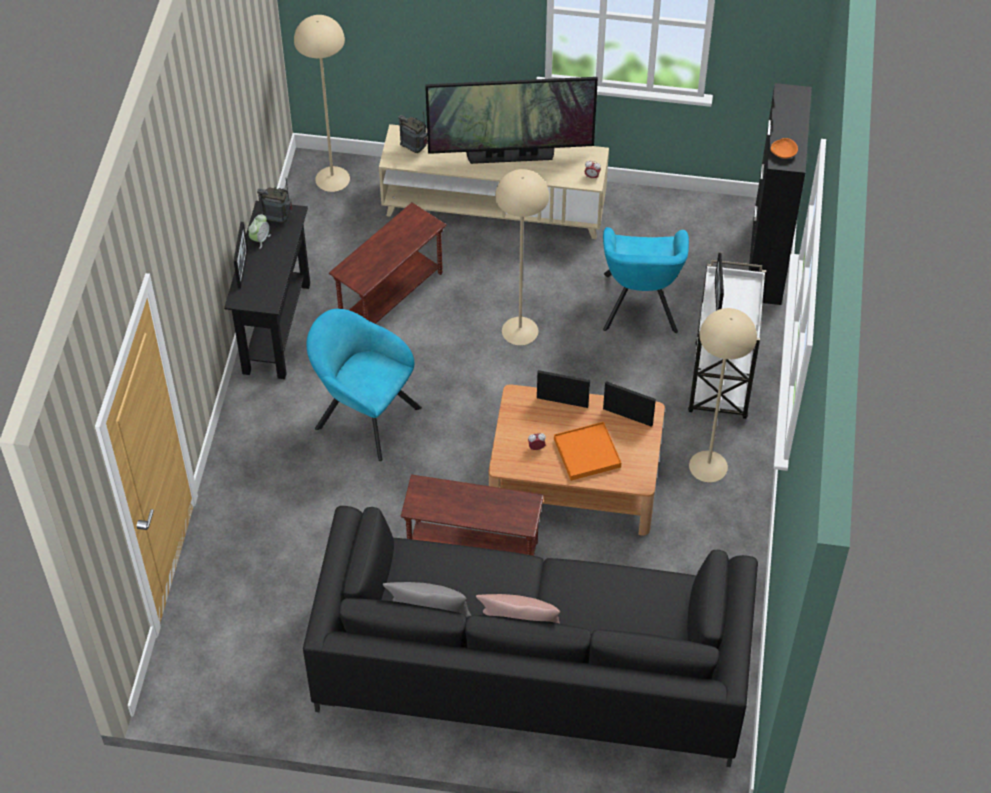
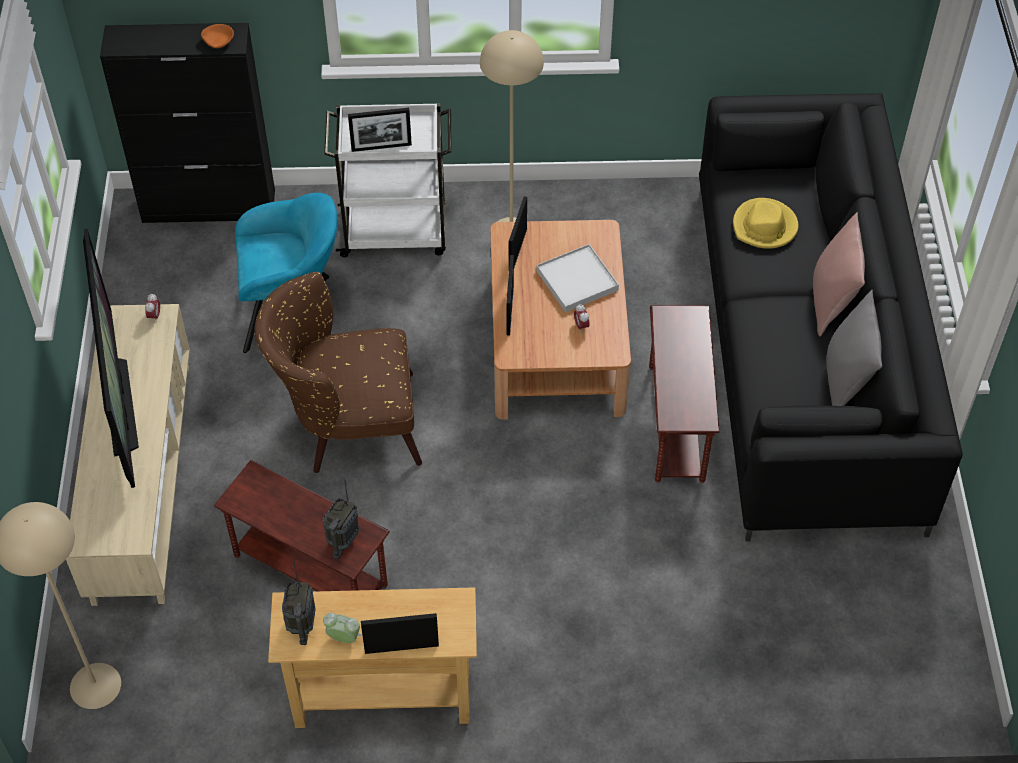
camera: 100 degrees left, 0 degrees up
black console table [224,201,310,379] -> beige console table [268,587,477,728]
turquoise armchair [306,309,422,461] -> none
radio [398,111,428,153] -> radio moved to [323,479,359,559]
beige floor lamp [495,169,549,345] -> brown armchair [254,272,422,473]
orange tray [554,422,621,481] -> white tray [536,244,619,312]
none -> yellow hat [733,198,799,249]

